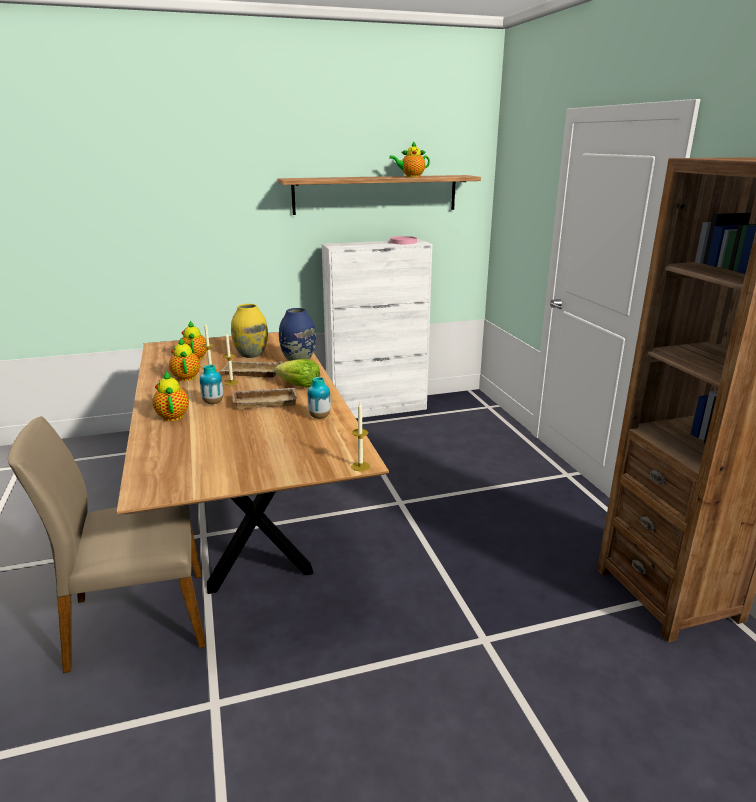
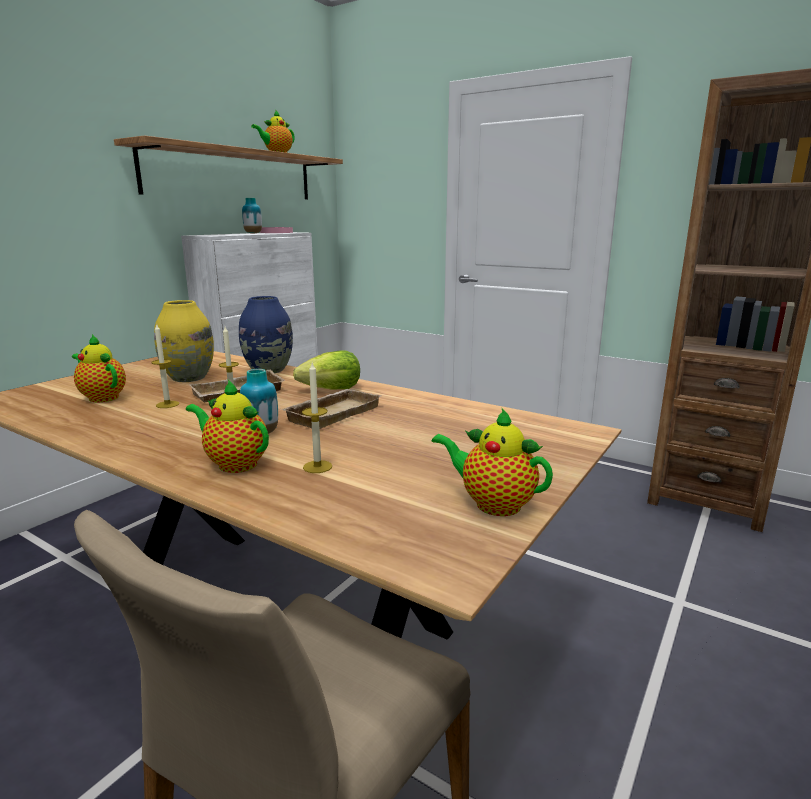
camera: 40 degrees left, 5 degrees down
teapot [169,338,200,381] -> teapot moved to [432,408,553,516]
vase [307,377,331,419] -> vase moved to [242,198,262,234]
candle [351,403,370,471] -> candle moved to [302,363,332,473]

